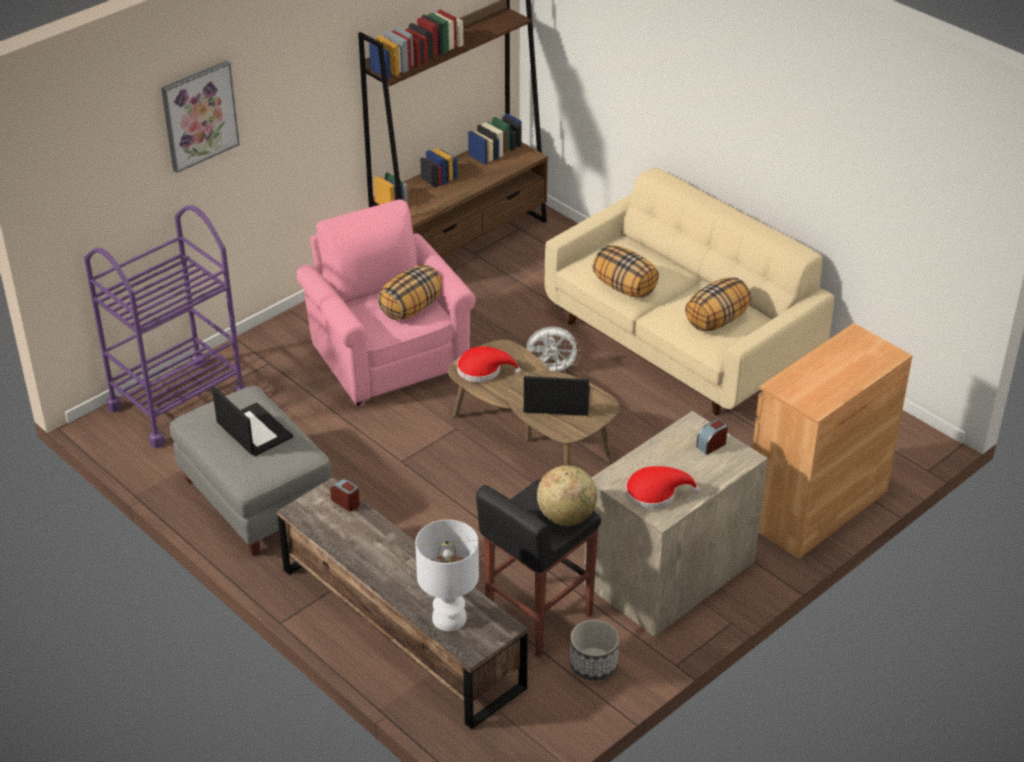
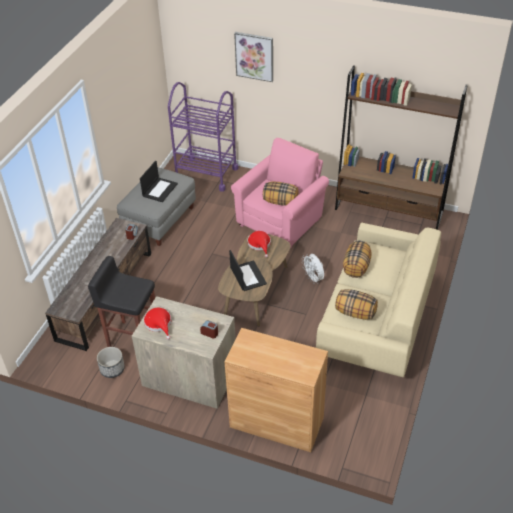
camera: 65 degrees right, 5 degrees up
white table lamp [415,520,479,631] -> none
globe [537,466,597,526] -> none

